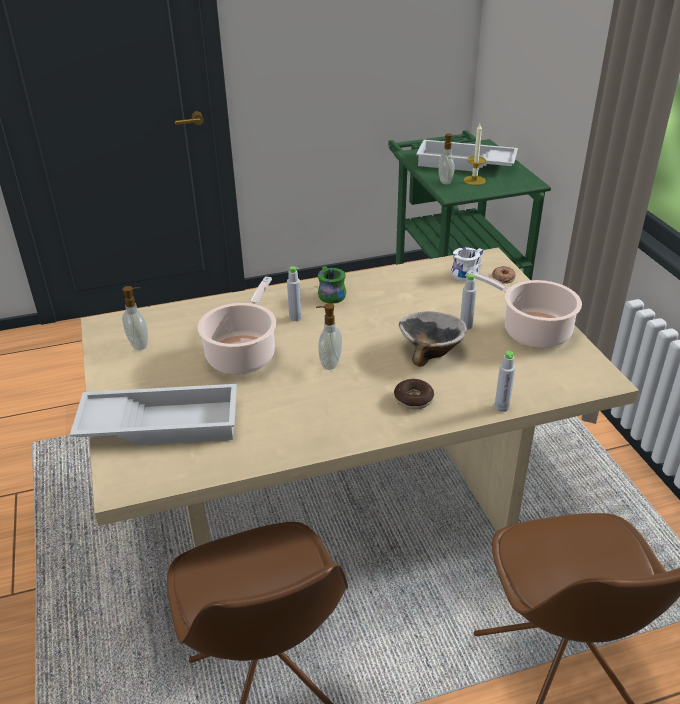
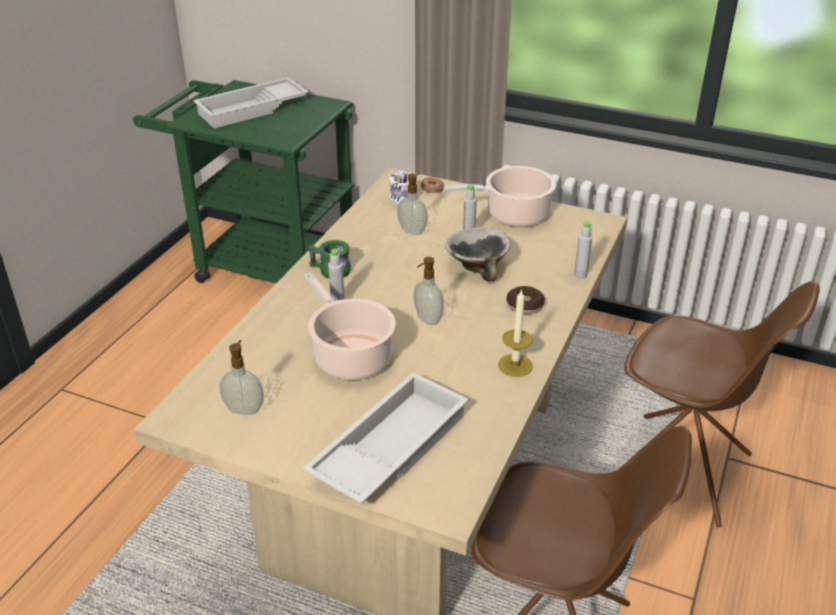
camera: 50 degrees left, 0 degrees up
soap dispenser [438,133,458,185] -> soap dispenser moved to [397,173,428,235]
candle [463,124,486,185] -> candle moved to [498,289,533,377]

